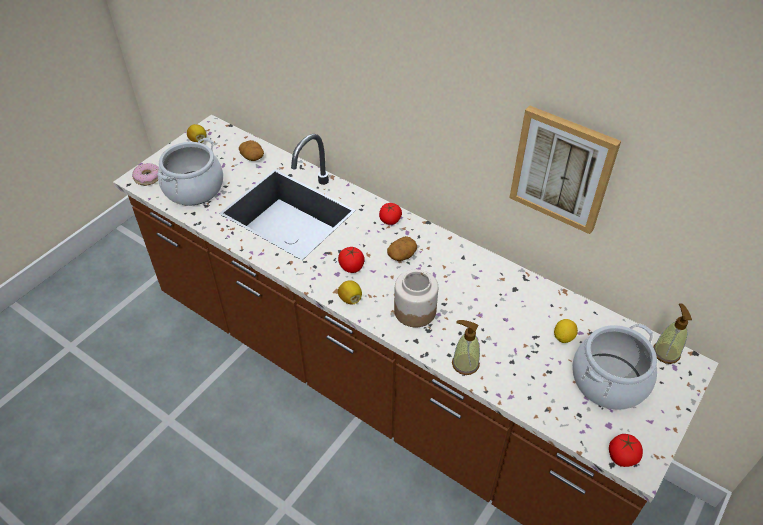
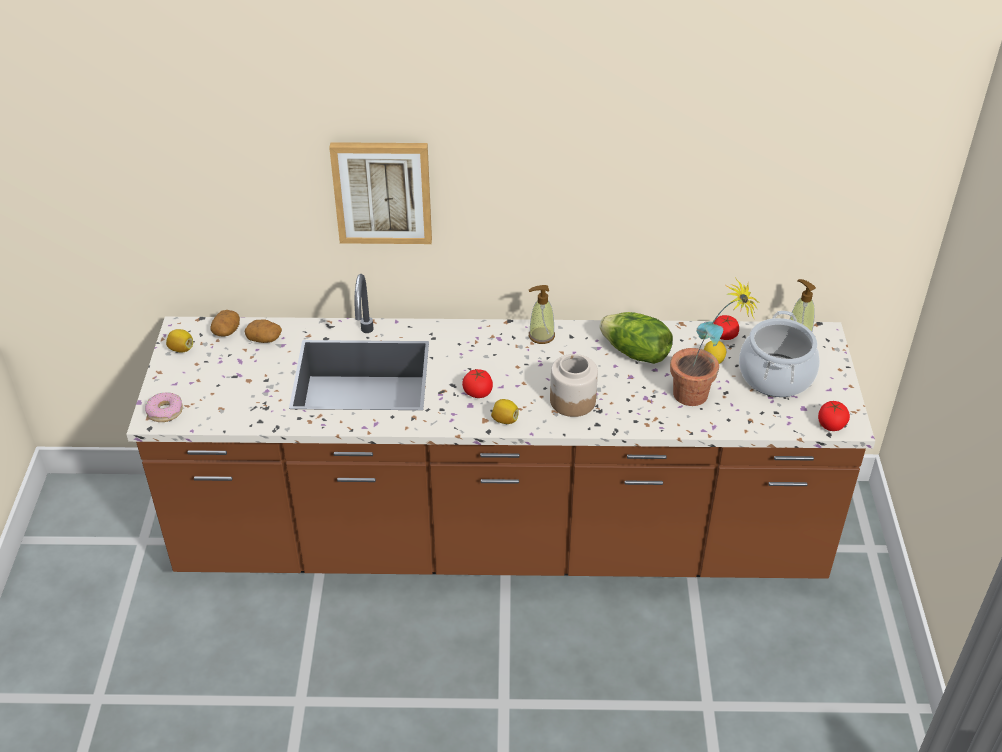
camera: 35 degrees left, 5 degrees down
cooking pot [157,138,223,206] -> none
tomato [379,203,402,225] -> tomato moved to [713,315,739,340]
potato [387,236,417,261] -> potato moved to [211,310,240,337]
soap dispenser [452,320,480,375] -> soap dispenser moved to [529,285,555,344]
picture [509,106,621,234] -> picture moved to [329,142,432,244]
none -> lettuce [599,312,673,364]
none -> potted plant [670,277,760,406]

